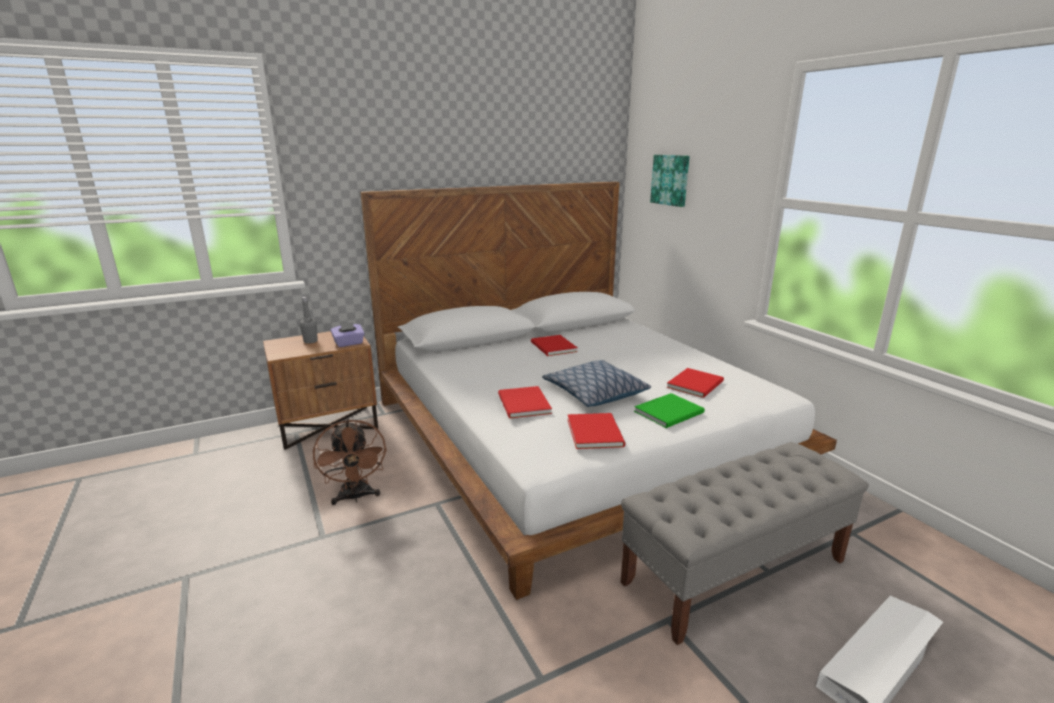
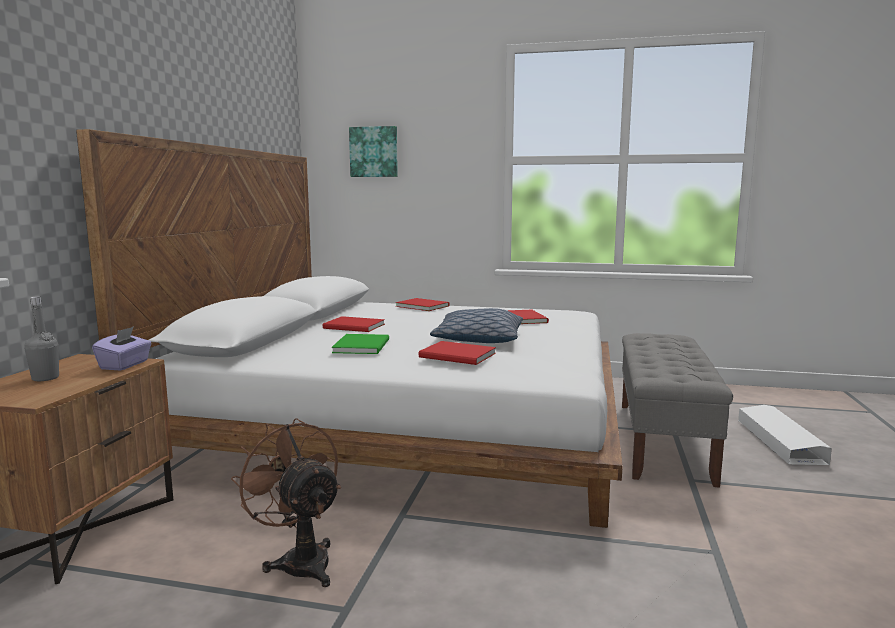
camera: 50 degrees left, 10 degrees down
brown fan [313,419,387,505] -> brown fan turned 150 degrees counterclockwise [231,418,341,587]
red book [567,413,625,449] -> red book moved to [396,298,449,311]
green book [634,393,705,428] -> green book moved to [332,334,389,354]

